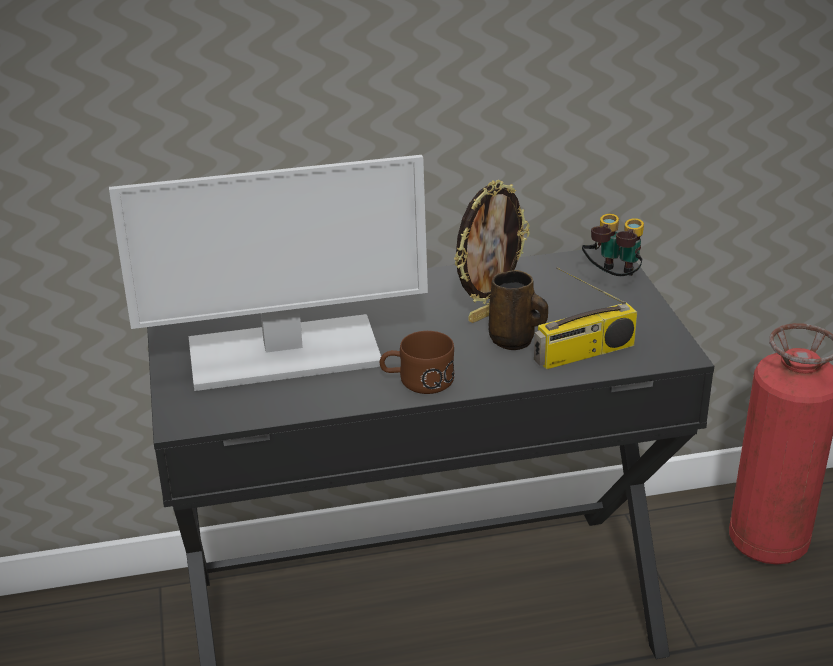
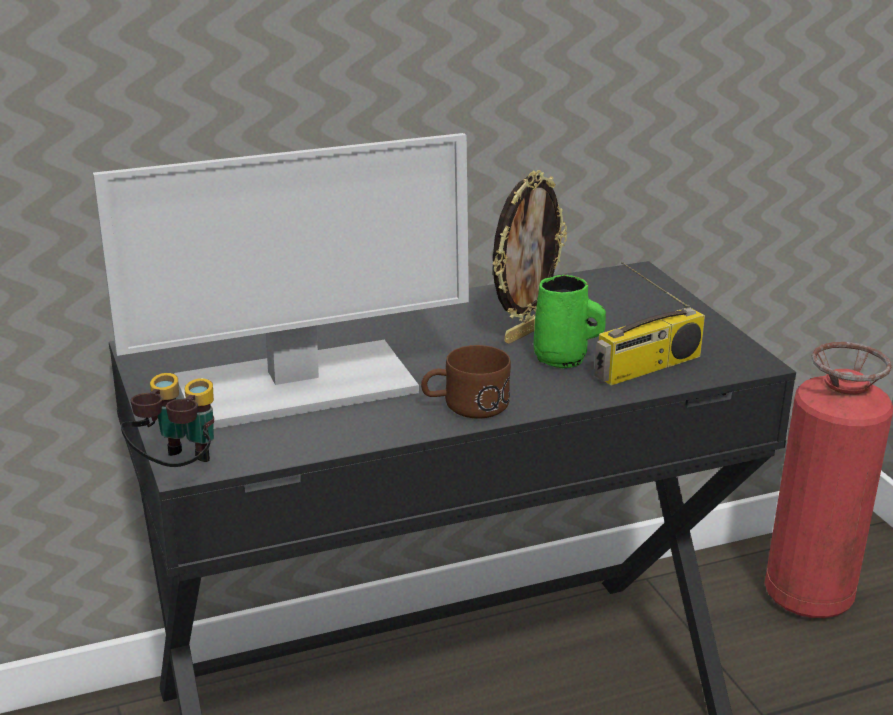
camera: 10 degrees left, 5 degrees down
brown mug [489,270,548,350] -> green mug [534,274,606,368]
binoculars [582,214,644,276] -> binoculars moved to [121,373,214,467]

